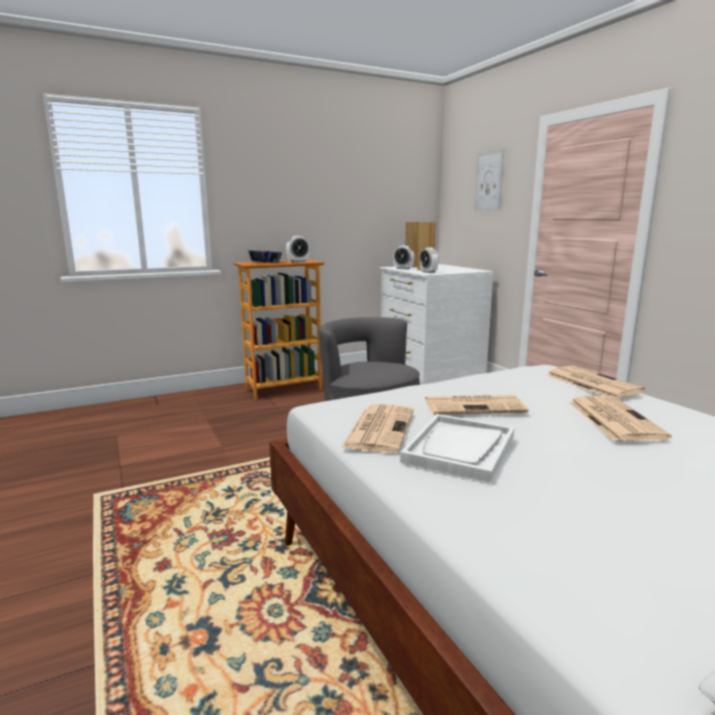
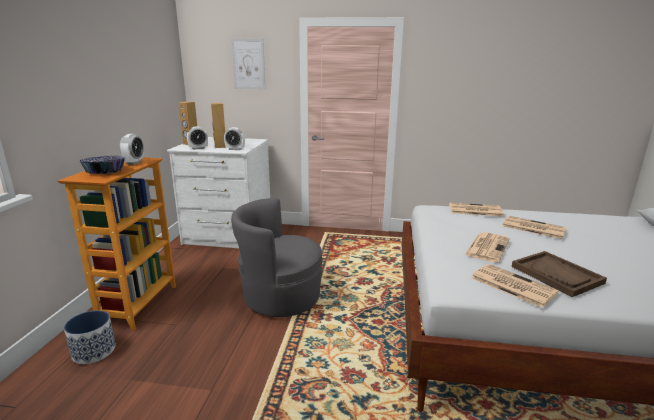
camera: 55 degrees left, 5 degrees up
white tray [400,414,515,482] -> brown tray [512,251,607,297]
none -> planter [64,310,116,364]

